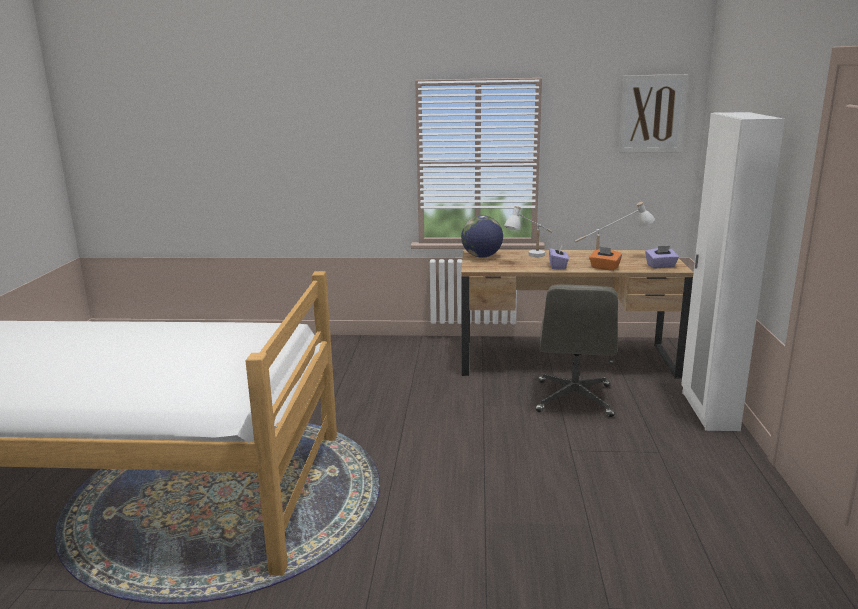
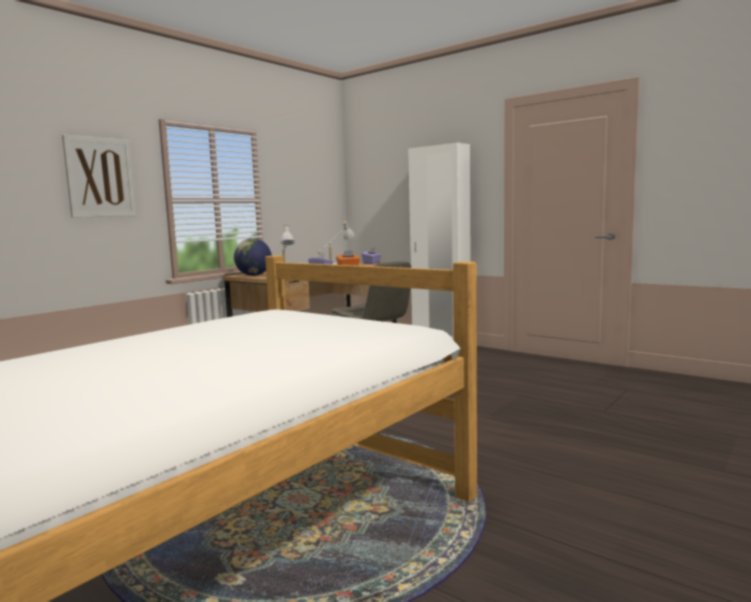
camera: 55 degrees left, 10 degrees down
picture [618,74,689,153] -> picture moved to [62,135,136,218]

